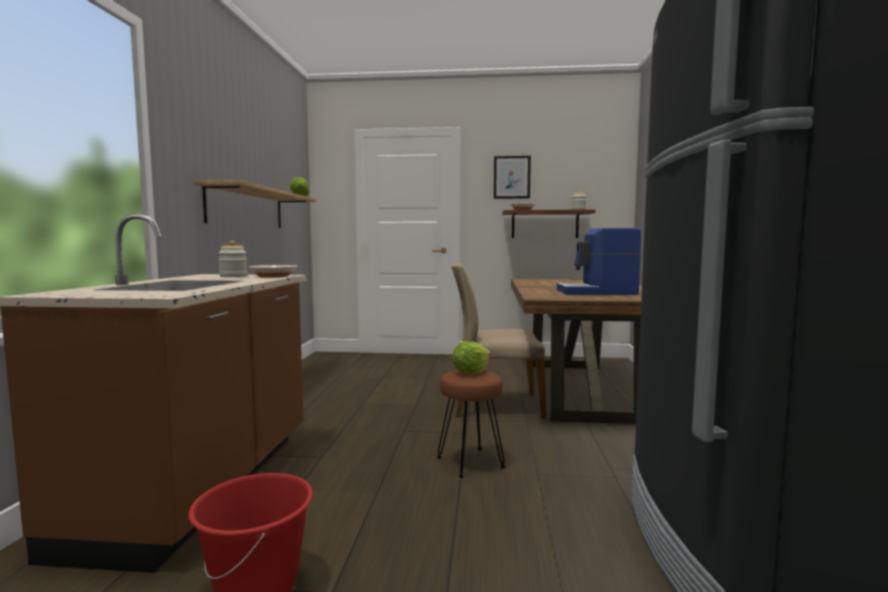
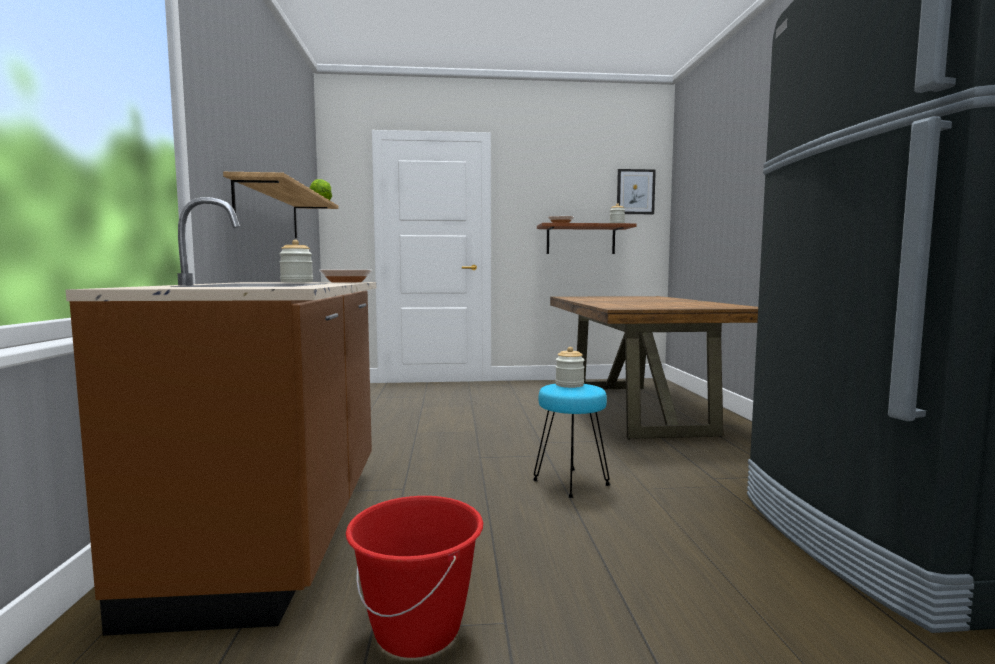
camera: 10 degrees left, 0 degrees up
brown stool [437,370,505,478] -> turquoise stool [533,384,611,498]
beige chair [451,263,546,419] -> none
lettuce [452,341,490,373] -> jar [555,347,585,388]
picture [494,156,531,199] -> picture moved to [617,169,656,214]
coffee machine [557,228,641,295] -> none

